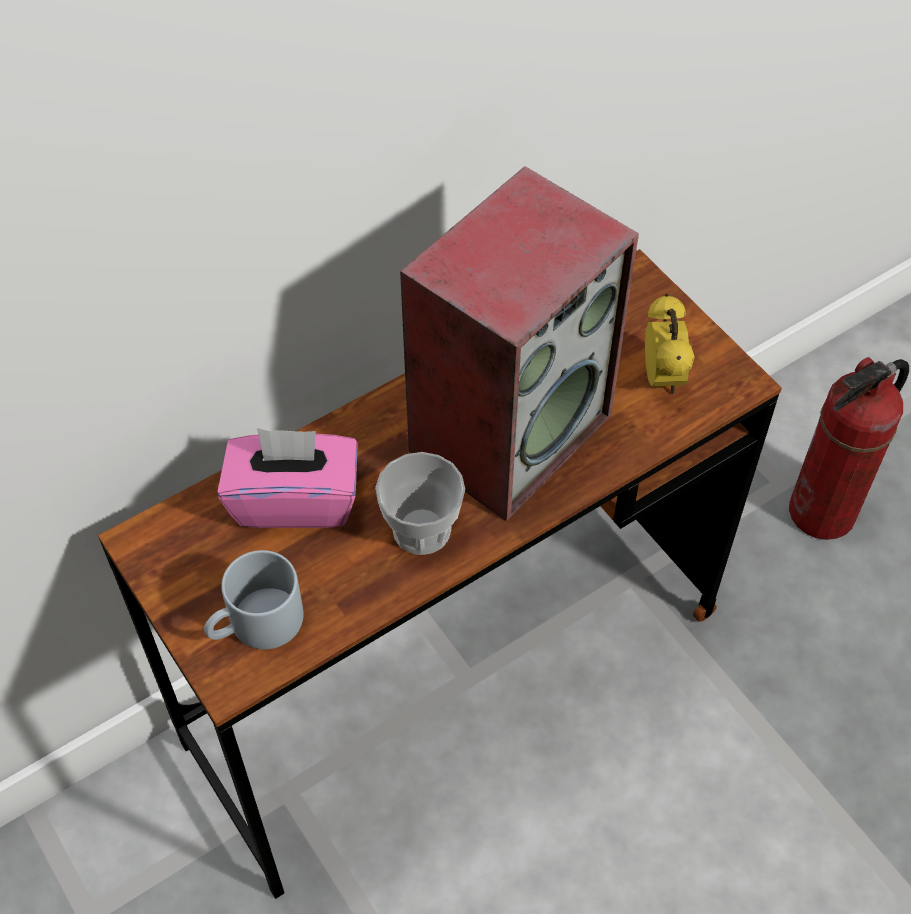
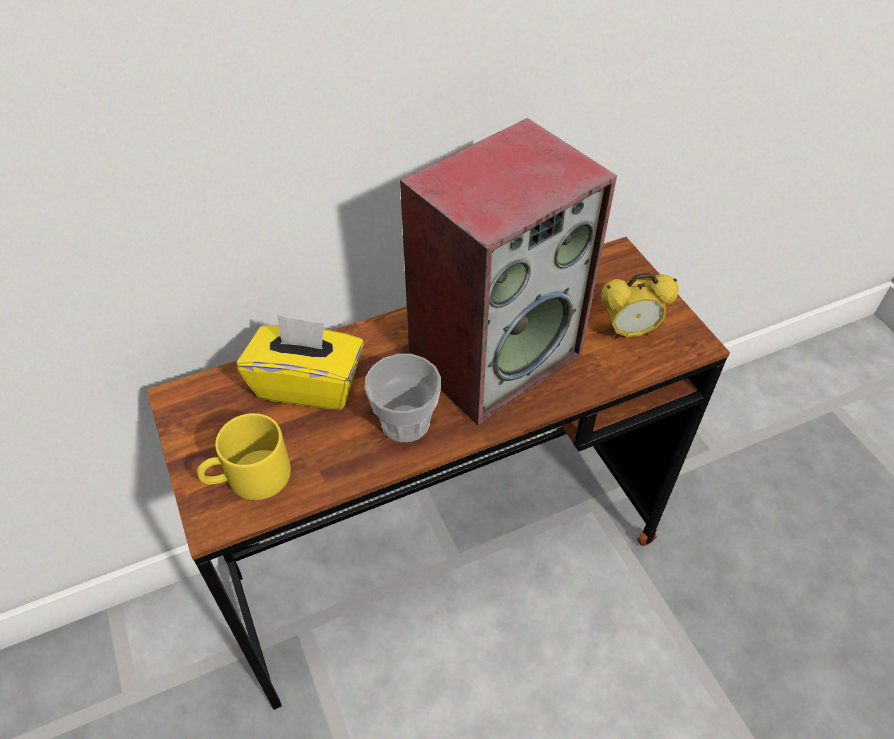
camera: 10 degrees right, 5 degrees down
grey mug [204,550,304,650] -> yellow mug [197,413,291,500]
pink tissue box [217,428,358,528] -> yellow tissue box [237,315,364,410]
alarm clock [645,294,695,394] -> alarm clock turned 75 degrees clockwise [601,272,679,339]
fire extinguisher [789,357,909,540] -> none

